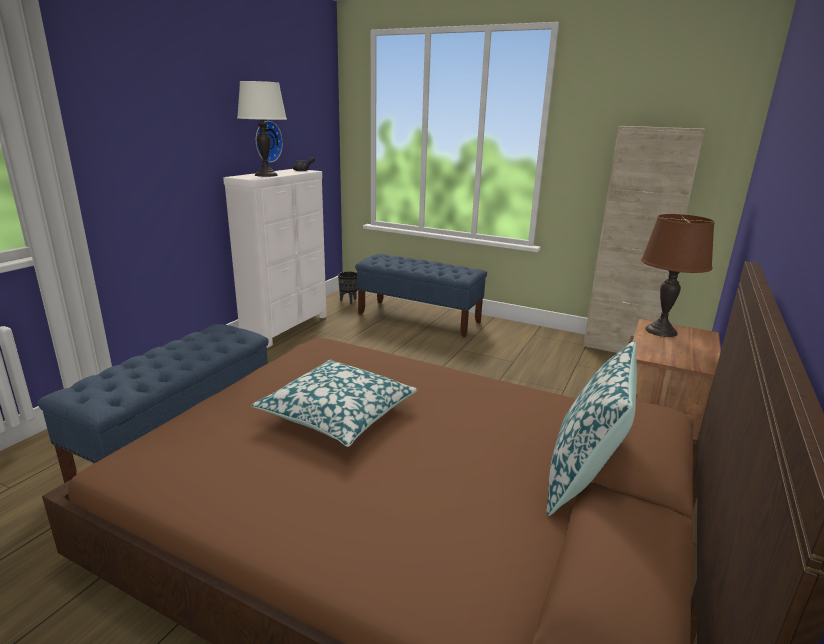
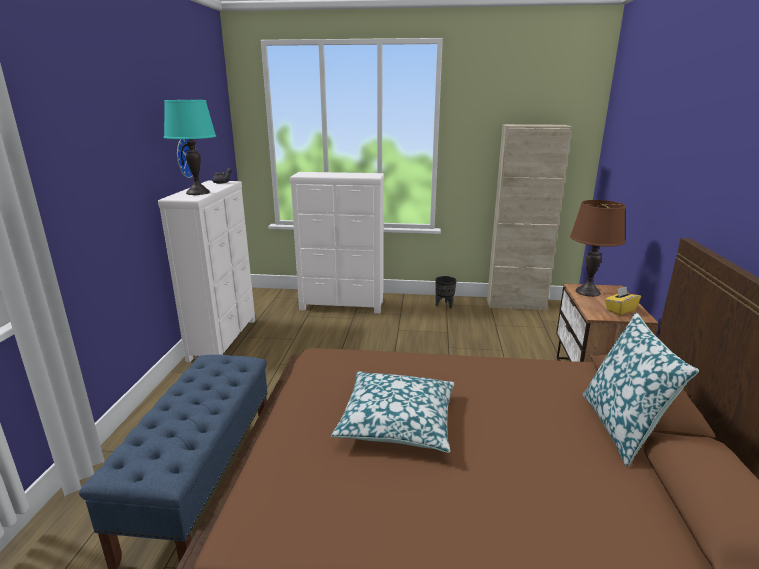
camera: 20 degrees left, 0 degrees up
white table lamp [237,81,287,177] -> turquoise table lamp [164,100,216,195]
black planter [338,272,358,304] -> black planter moved to [435,276,457,308]
blue bench [355,254,487,337] -> white dresser [290,172,384,314]
none -> yellow tissue box [605,286,641,315]

